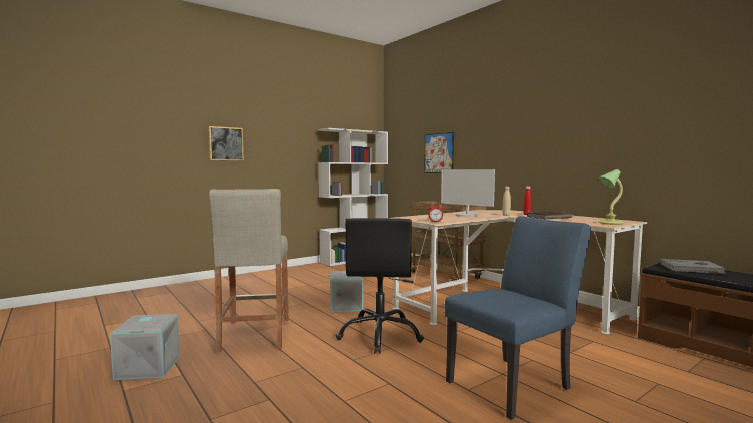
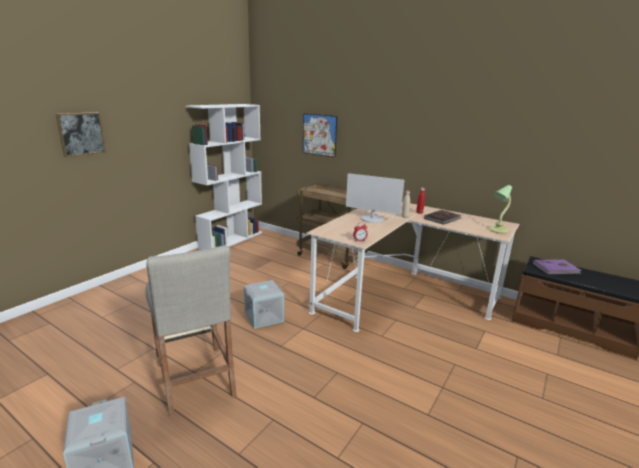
camera: 20 degrees left, 15 degrees up
black office chair [336,218,424,354] -> none
blue chair [445,216,591,420] -> none
grey book [661,259,727,274] -> purple book [533,260,582,274]

